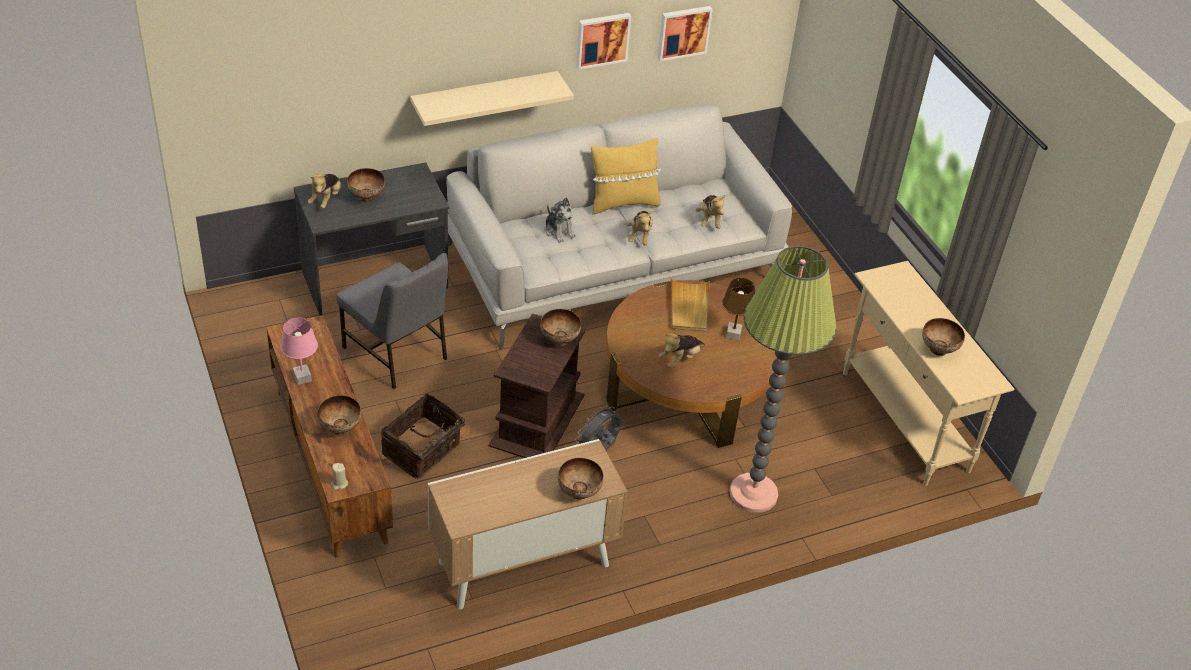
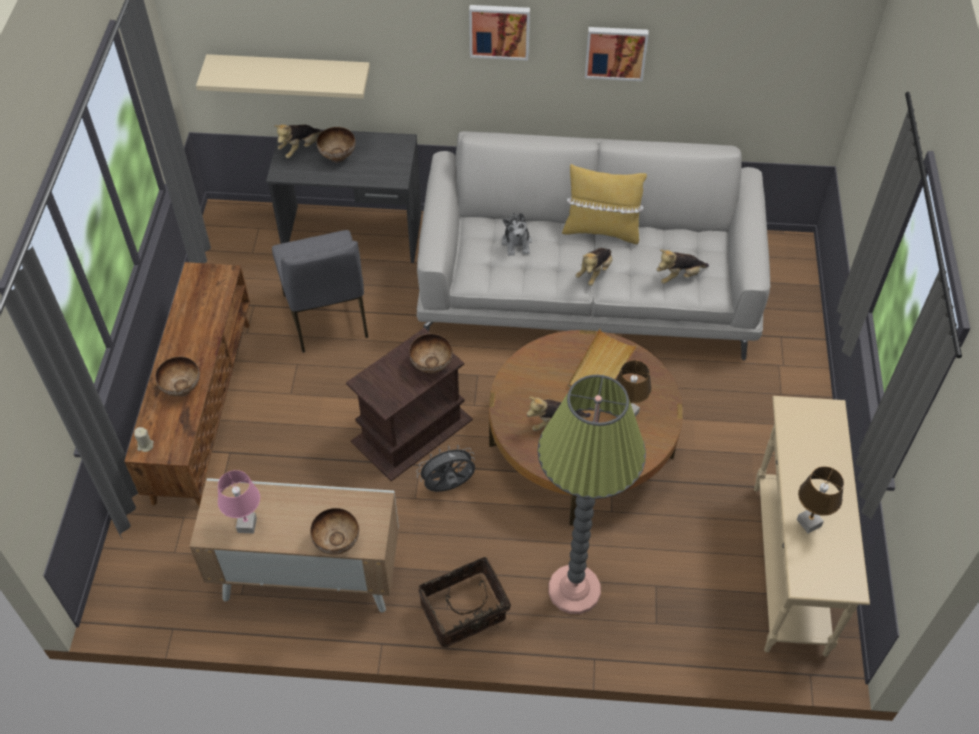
camera: 30 degrees right, 10 degrees up
pink table lamp [281,318,318,385] -> pink table lamp moved to [218,470,260,533]
basket [381,393,472,479] -> basket moved to [418,557,512,647]
beige shelf [410,71,574,126] -> beige shelf moved to [196,54,370,99]
picture [658,6,713,61] -> picture moved to [469,5,530,61]
plush toy [696,195,726,229] -> plush toy turned 45 degrees clockwise [656,250,709,284]
bowl [922,318,965,356] -> brown table lamp [797,466,844,533]

